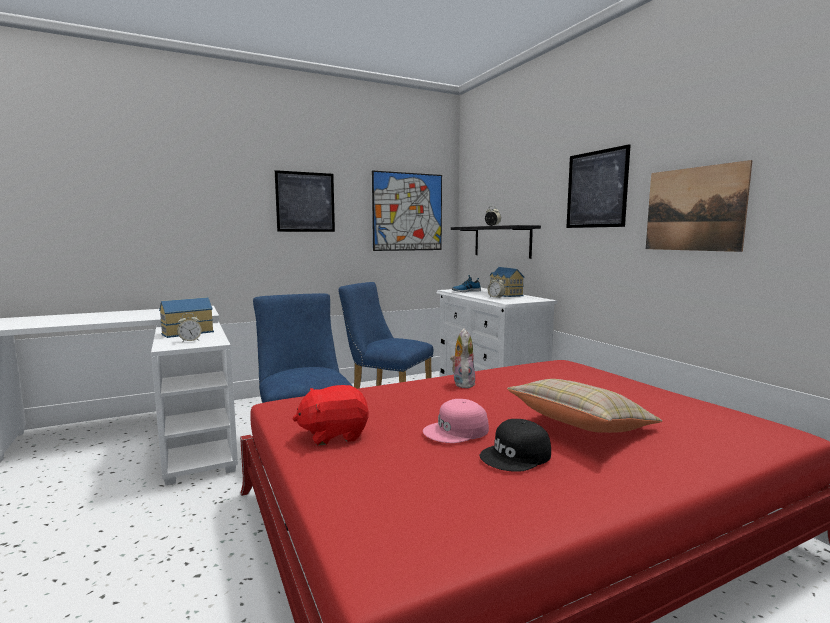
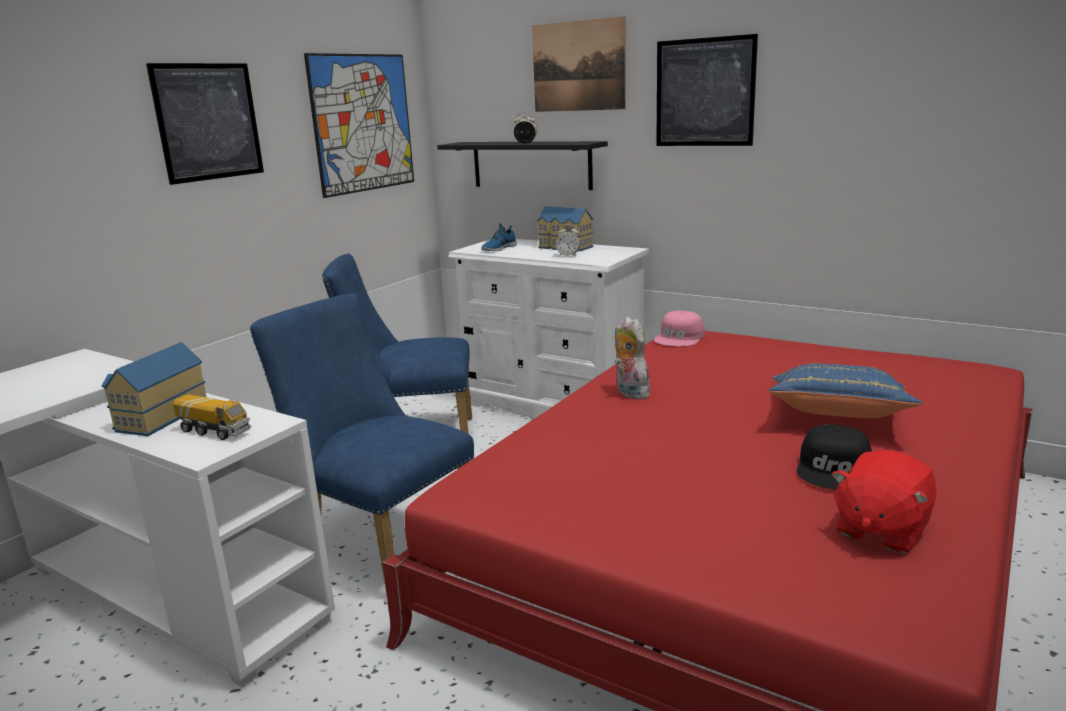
camera: 30 degrees left, 10 degrees up
alarm clock [177,313,202,343] -> toy truck [173,394,251,440]
red plush toy [293,385,369,446] -> red plush toy moved to [832,450,937,553]
pink cap [423,399,489,443] -> pink cap moved to [654,310,705,347]
beige pillow [507,379,662,433] -> blue pillow [769,364,923,418]
picture [646,160,752,252] -> picture moved to [532,16,626,112]

